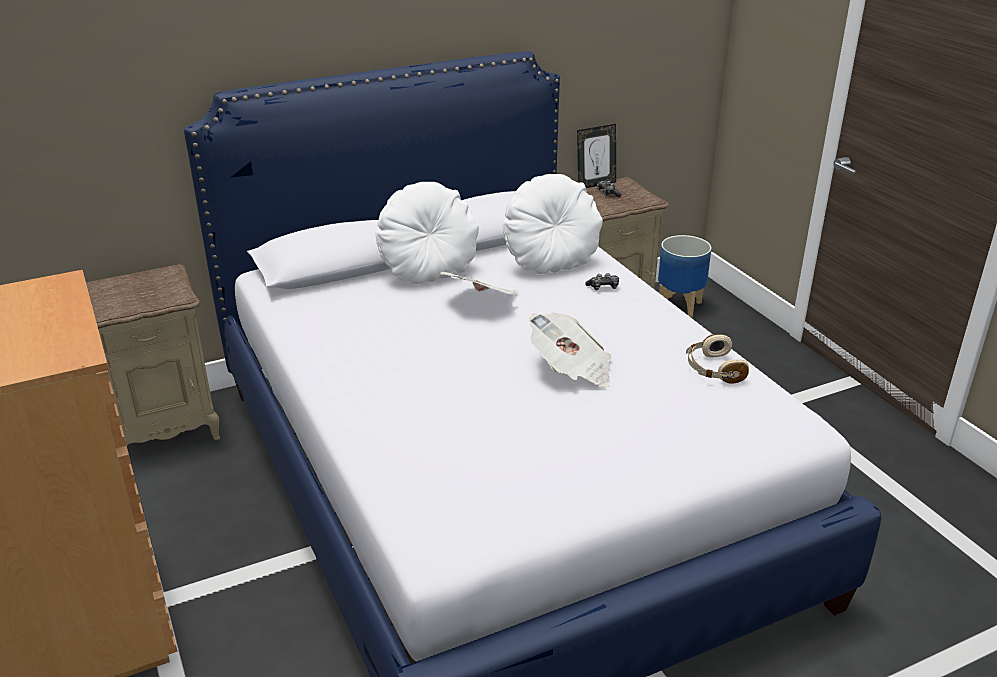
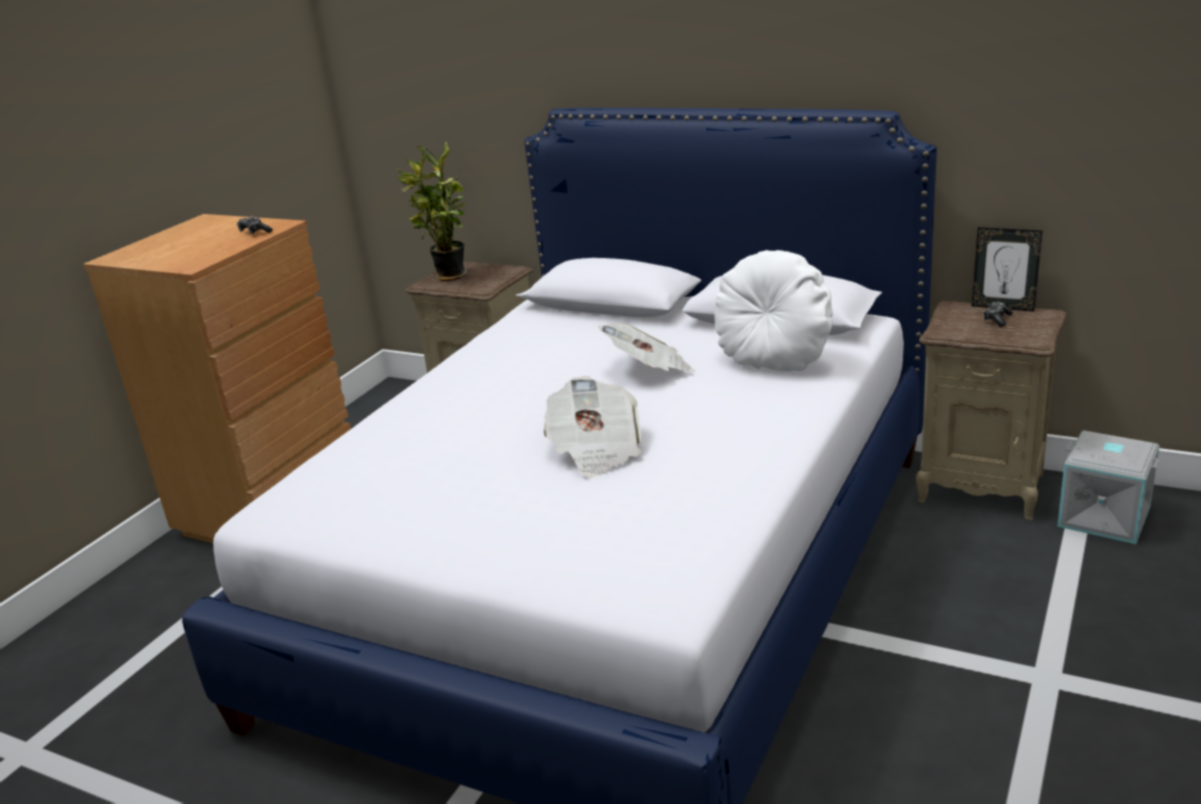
camera: 55 degrees right, 5 degrees down
white pillow [376,182,479,284] -> none
game controller [585,273,619,290] -> game controller moved to [237,216,273,234]
planter [658,235,712,318] -> grey storage box [1057,430,1160,544]
beige headphones [686,334,749,384] -> none
none -> potted plant [397,142,467,281]

